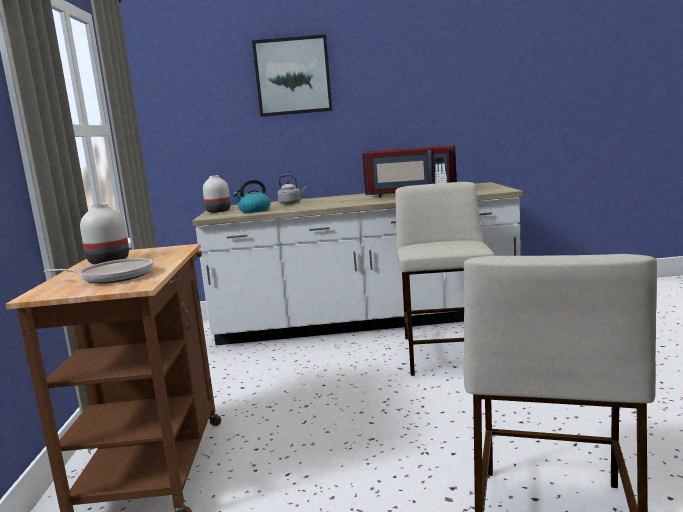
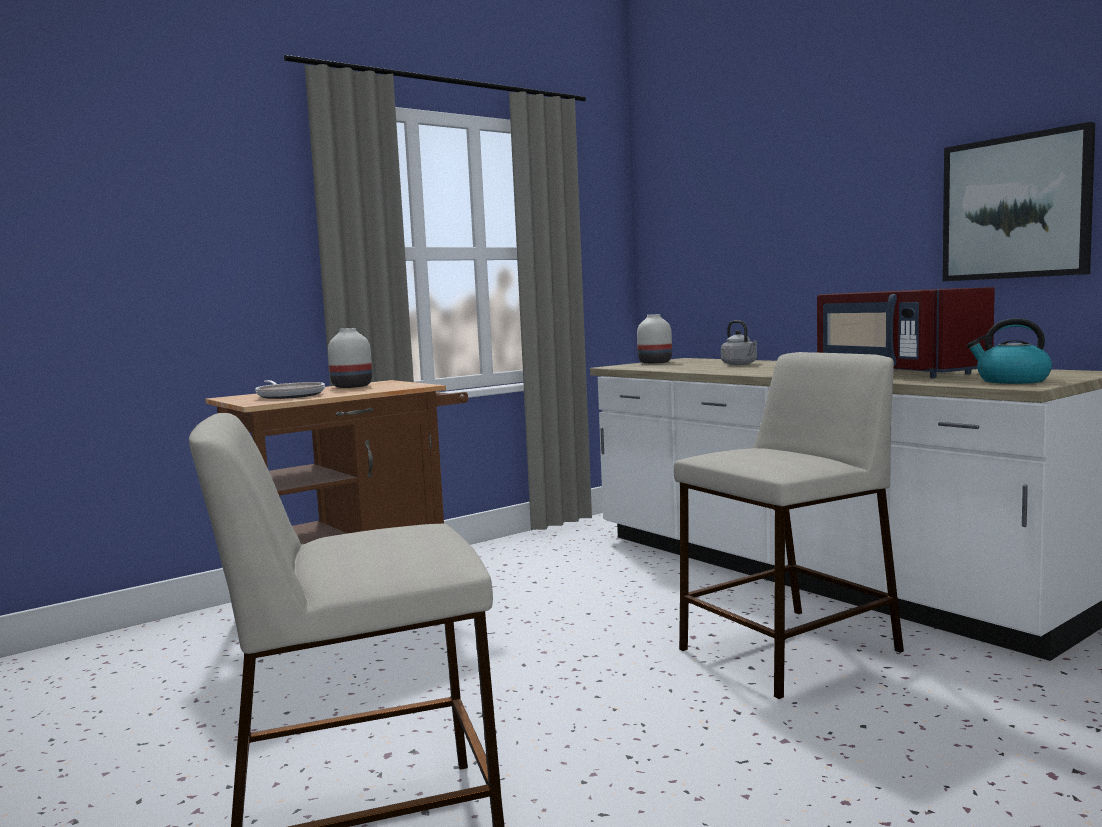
camera: 55 degrees right, 5 degrees down
kettle [232,180,271,213] -> kettle moved to [967,318,1052,384]
picture [252,34,332,117] -> picture moved to [942,122,1095,281]

